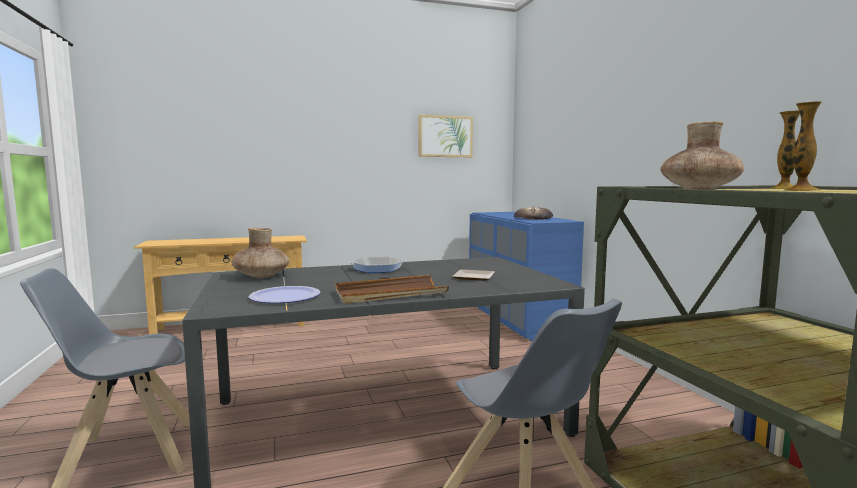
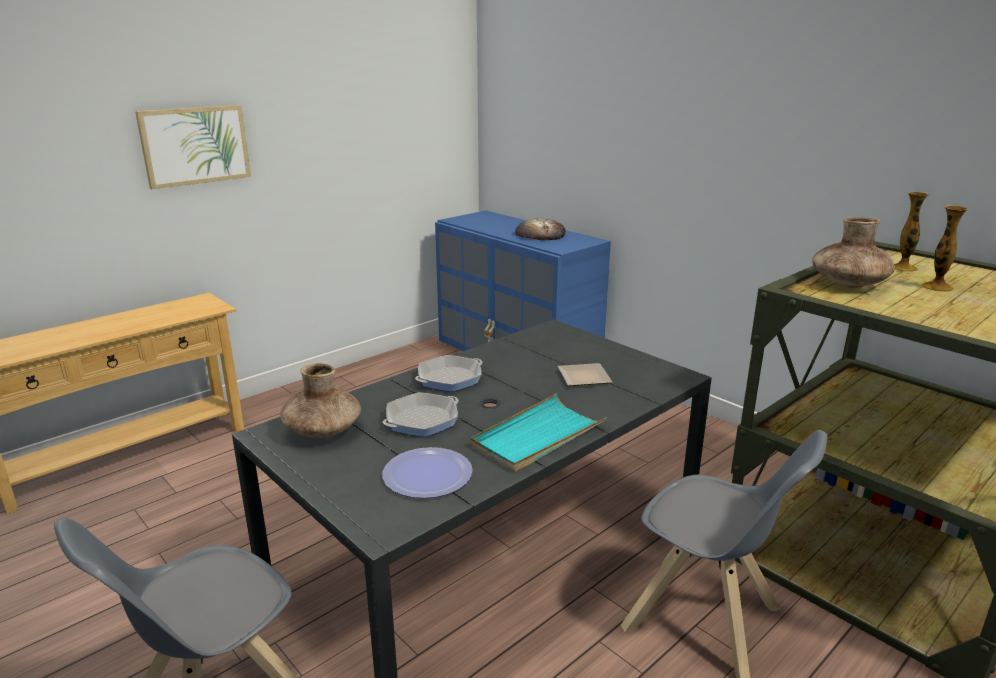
camera: 25 degrees left, 15 degrees up
brown tray [335,275,449,304] -> turquoise tray [471,394,607,471]
picture [418,115,473,157] -> picture moved to [135,105,251,189]
none -> frying pan [383,392,459,437]

